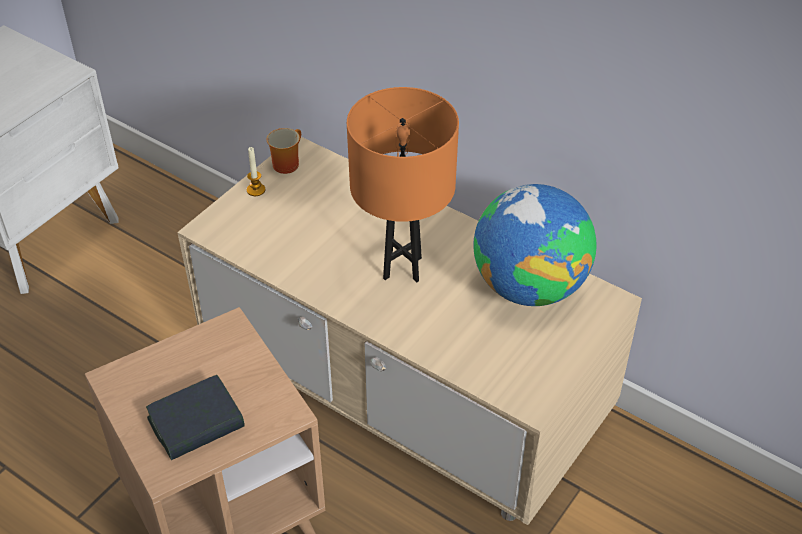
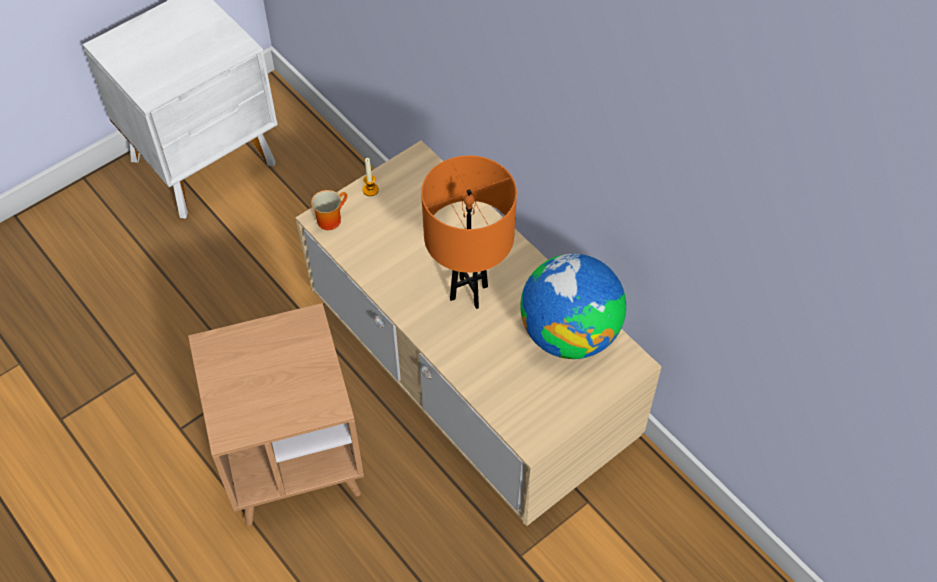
camera: 15 degrees right, 10 degrees up
book [146,375,245,460] -> none
mug [267,128,301,174] -> mug moved to [311,190,347,230]

